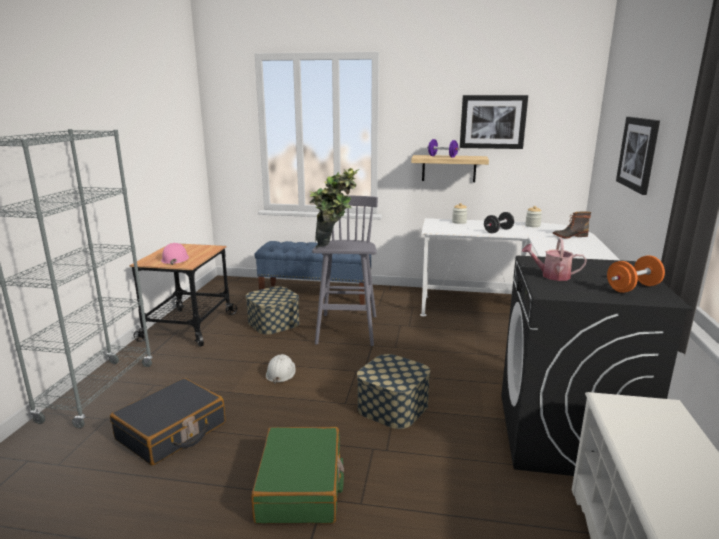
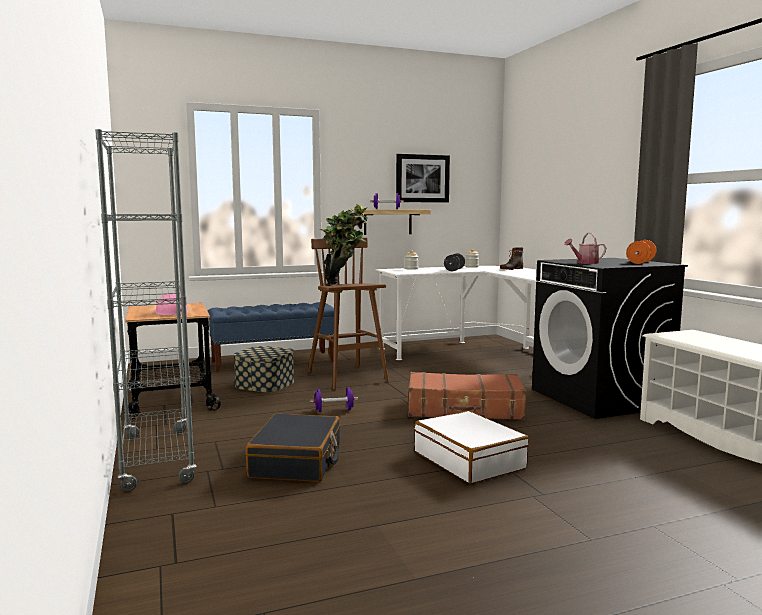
camera: 30 degrees left, 10 degrees down
green suitcase [251,427,344,523] -> white suitcase [414,411,529,484]
white hard hat [266,354,296,384] -> purple dumbbell [310,387,358,412]
grey stool [312,195,378,346] -> brown stool [308,238,389,390]
storage box [357,354,430,429] -> brown suitcase [408,372,526,420]
picture [616,117,660,195] -> none

